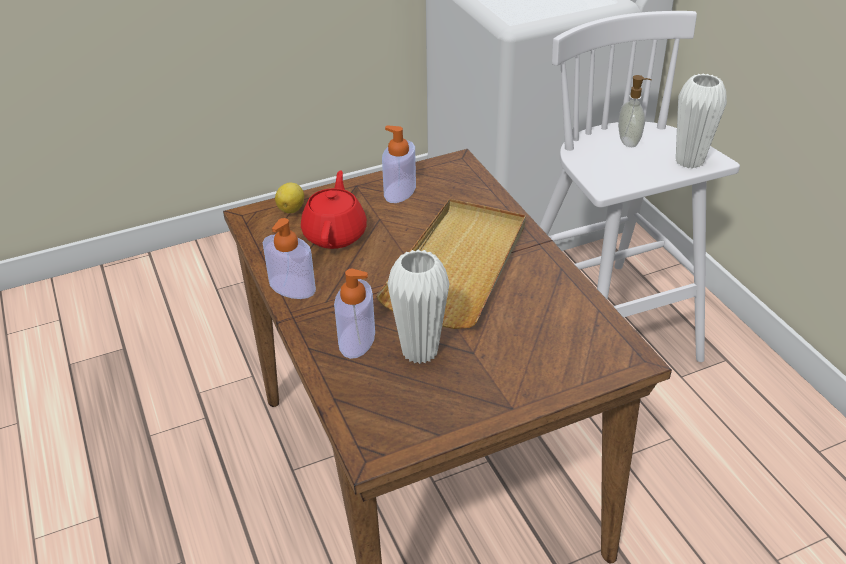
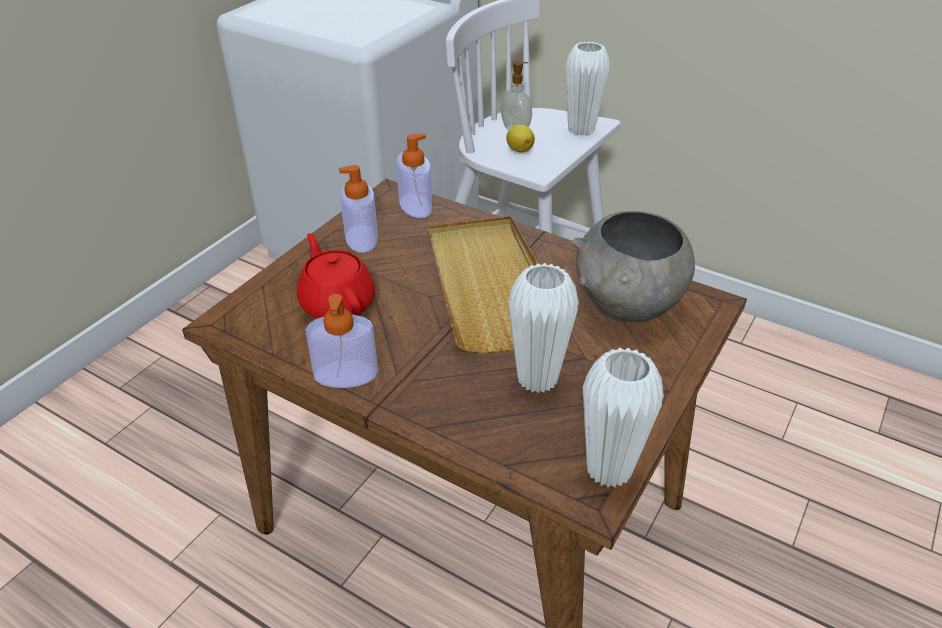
camera: 35 degrees left, 0 degrees up
lemon [275,183,304,213] -> lemon moved to [506,124,535,153]
soap dispenser [334,269,375,359] -> soap dispenser moved to [396,133,432,218]
none -> grey bowl [572,211,695,321]
none -> white vase [583,348,664,488]

